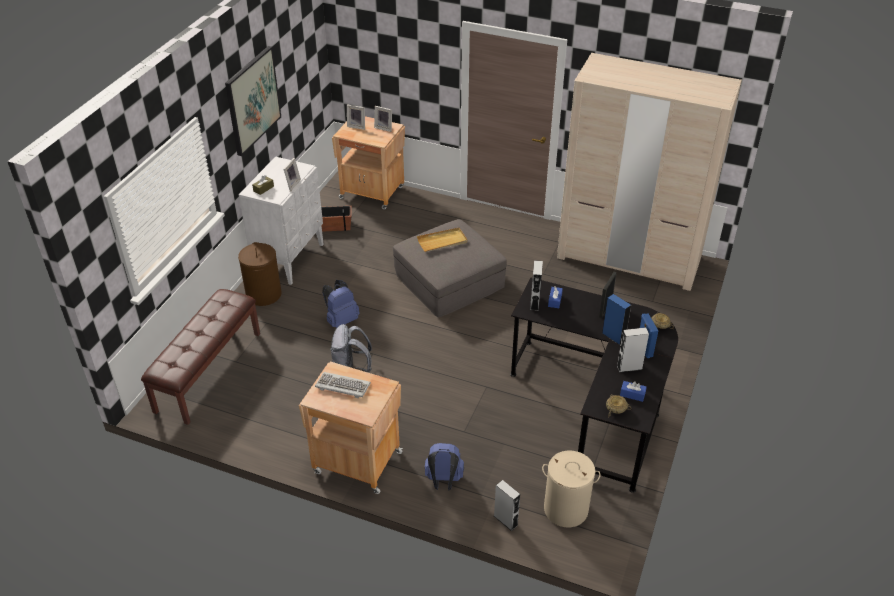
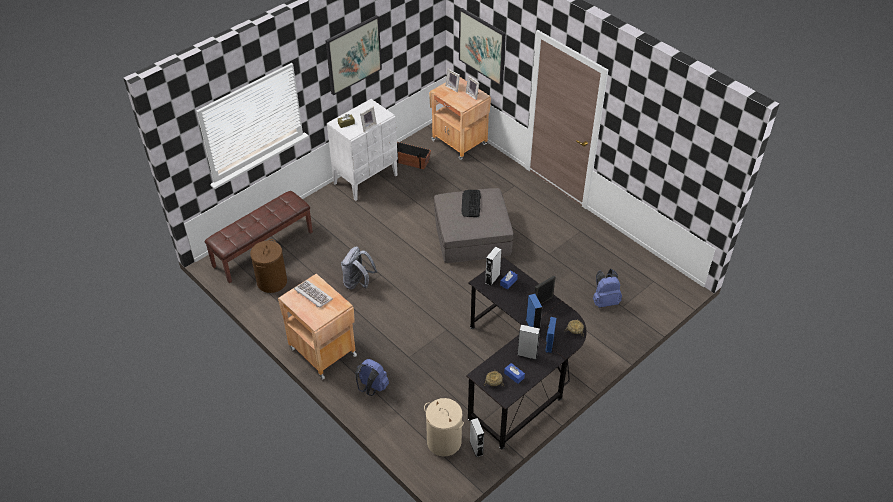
camera: 25 degrees right, 5 degrees up
brown laundry basket [238,242,282,306] -> brown laundry basket moved to [250,239,287,293]
blue backpack [322,280,360,328] -> blue backpack moved to [593,269,622,308]
beige tray [417,228,468,252] -> keyboard [461,190,481,217]
grey speaker [494,480,520,531] -> grey speaker moved to [470,418,484,457]
beige wardrobe [557,53,742,291] -> none
none -> picture [459,8,506,86]

